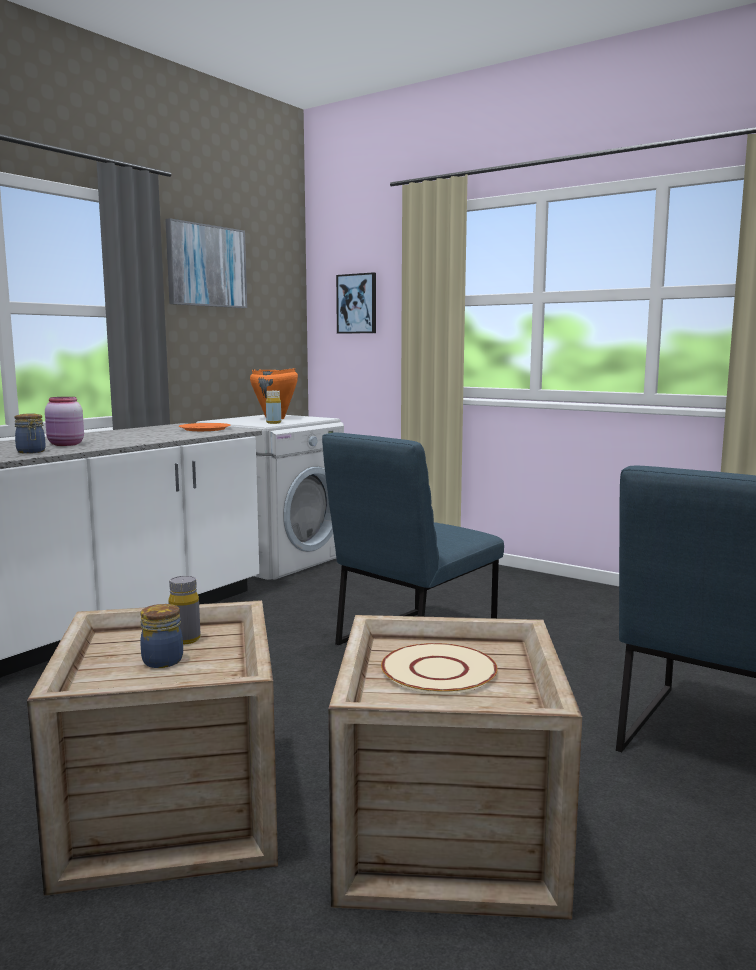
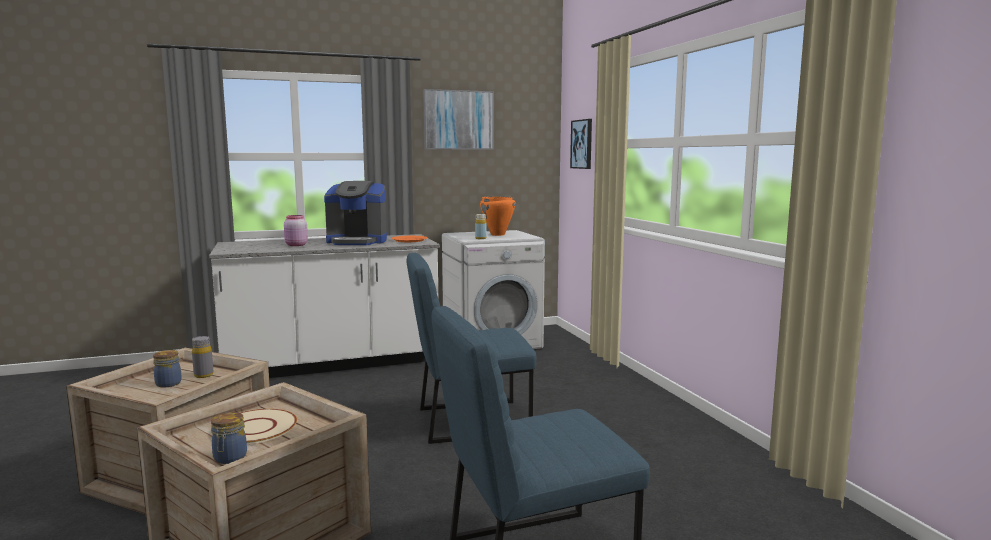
camera: 35 degrees right, 0 degrees up
jar [15,413,46,453] -> jar moved to [211,412,247,464]
none -> coffee machine [324,181,387,245]

